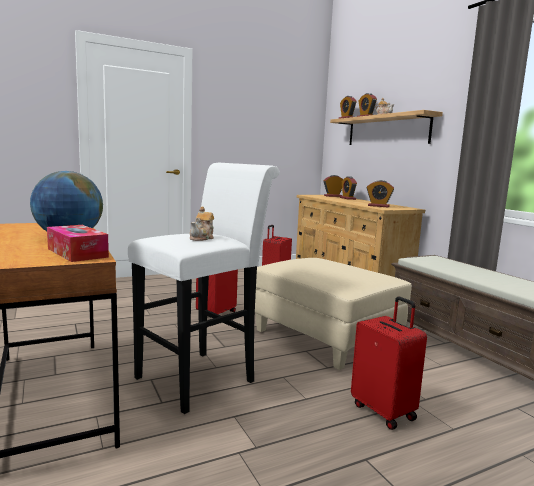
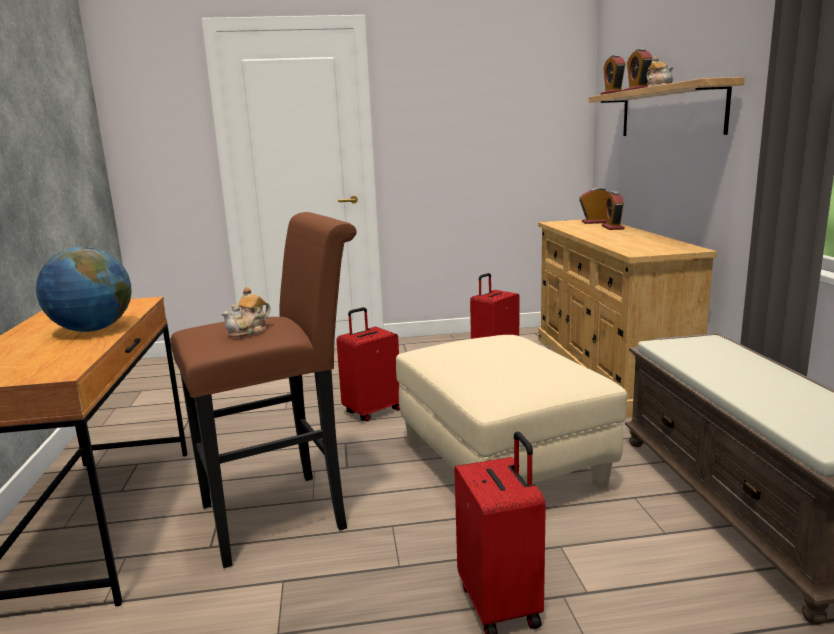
camera: 20 degrees right, 5 degrees up
tissue box [47,225,109,262] -> none
white stool [128,163,280,414] -> brown stool [170,212,357,568]
alarm clock [367,180,394,207] -> none

